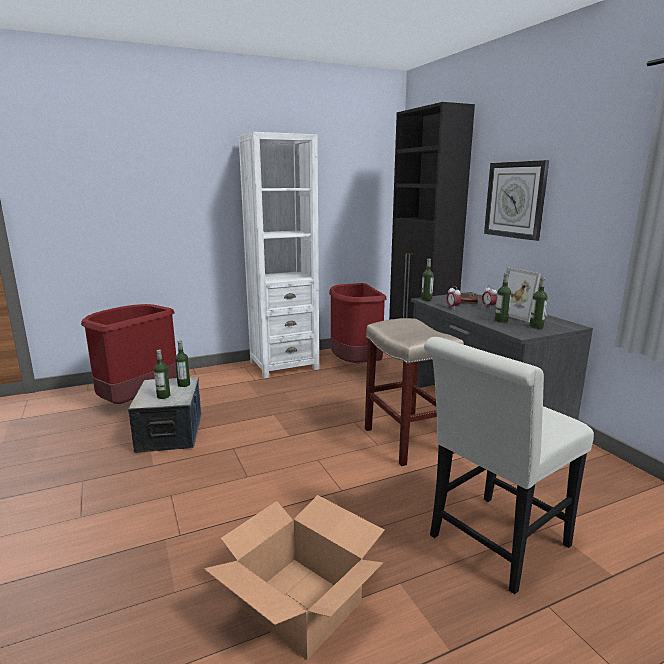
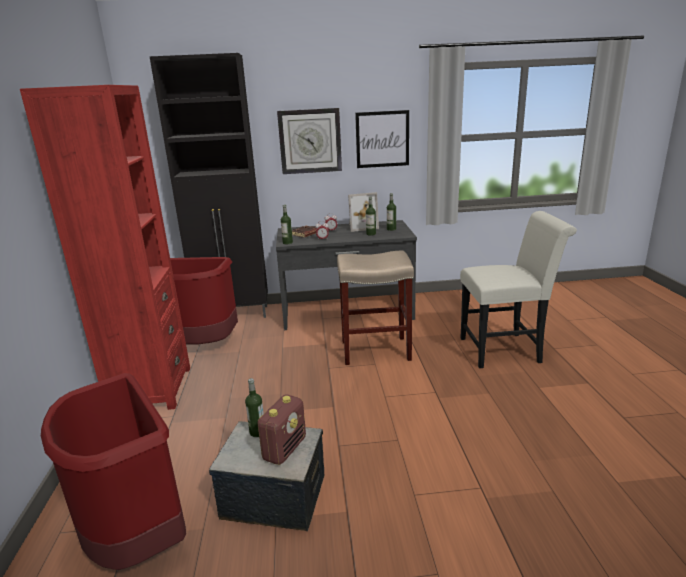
camera: 70 degrees left, 5 degrees up
bottle [154,350,170,399] -> radio [257,395,306,465]
cardboard box [204,495,385,660] -> none
white bookcase [239,132,319,378] -> red bookcase [20,85,190,410]
white chair [424,337,594,594] -> white chair turned 75 degrees counterclockwise [460,211,577,368]
none -> picture [355,110,409,168]

